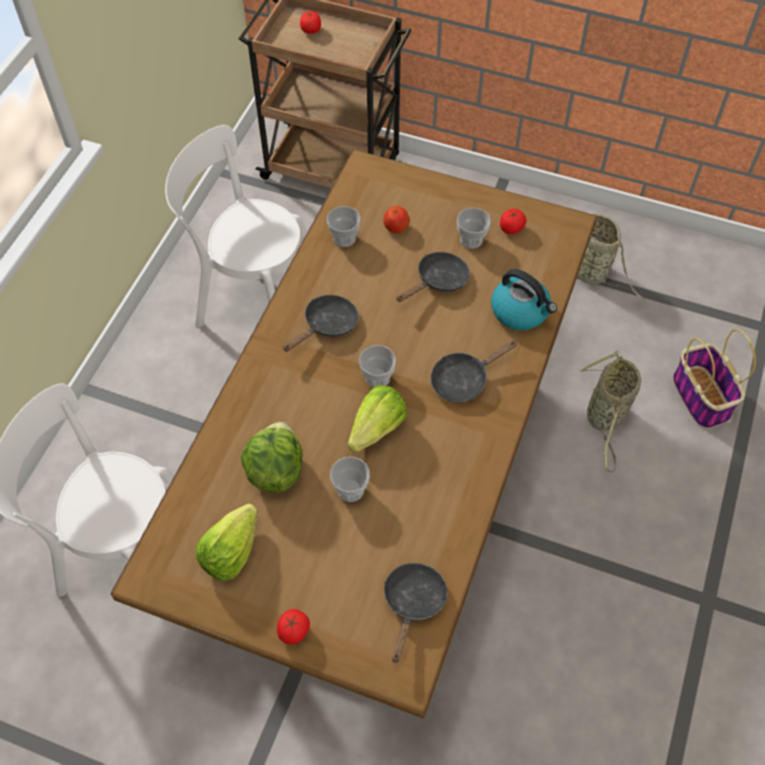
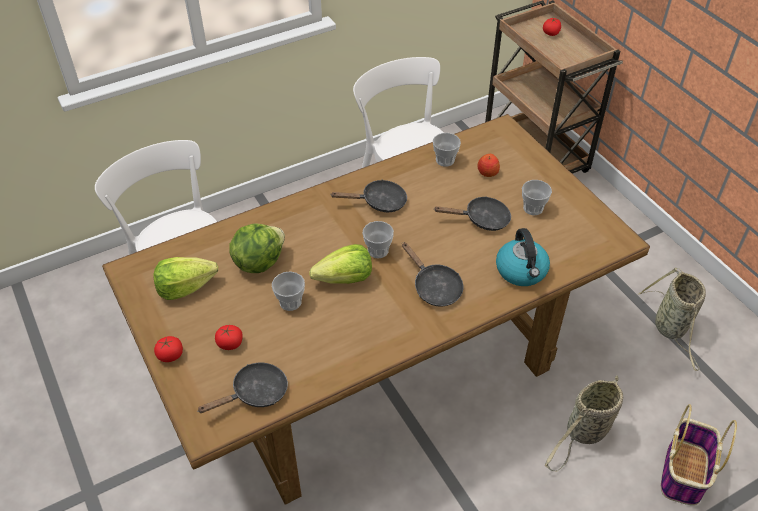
camera: 40 degrees right, 10 degrees down
black frying pan [430,341,517,403] -> black frying pan turned 135 degrees counterclockwise [402,242,463,307]
tomato [500,209,526,234] -> tomato moved to [215,325,243,350]

